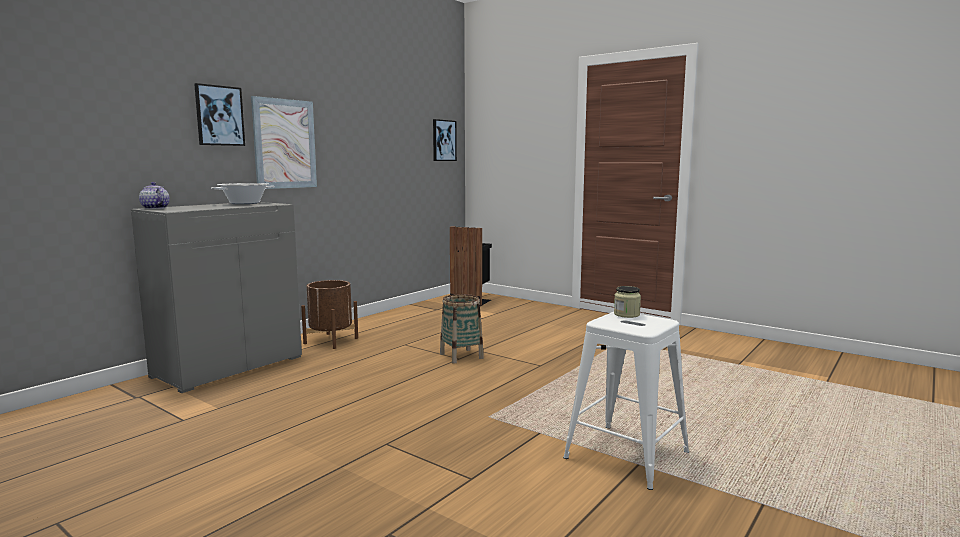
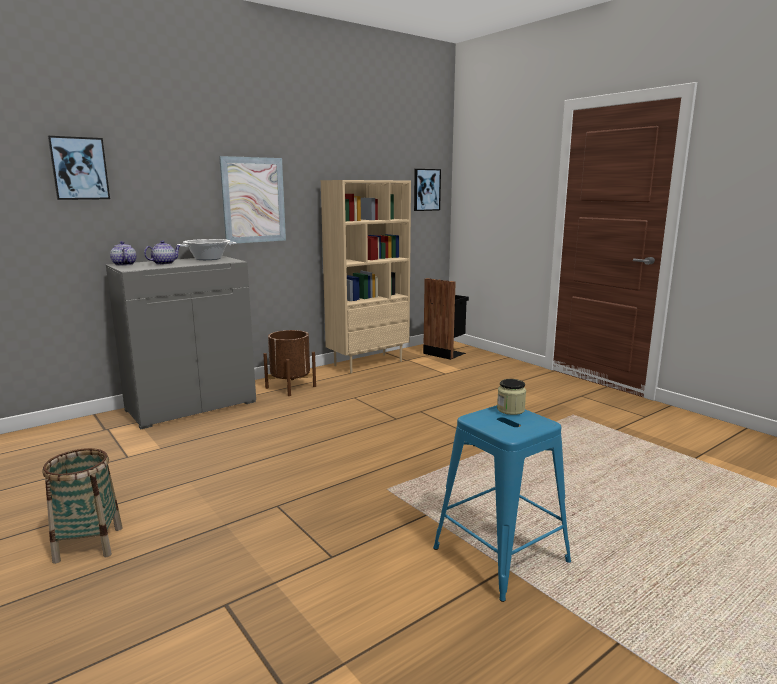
camera: 15 degrees right, 5 degrees up
picture [194,83,245,146] -> picture moved to [48,136,110,200]
basket [440,294,484,364] -> basket moved to [42,448,123,564]
white stool [563,312,689,490] -> blue stool [433,405,571,602]
none -> teapot [144,240,181,265]
none -> beige bookcase [321,180,411,373]

